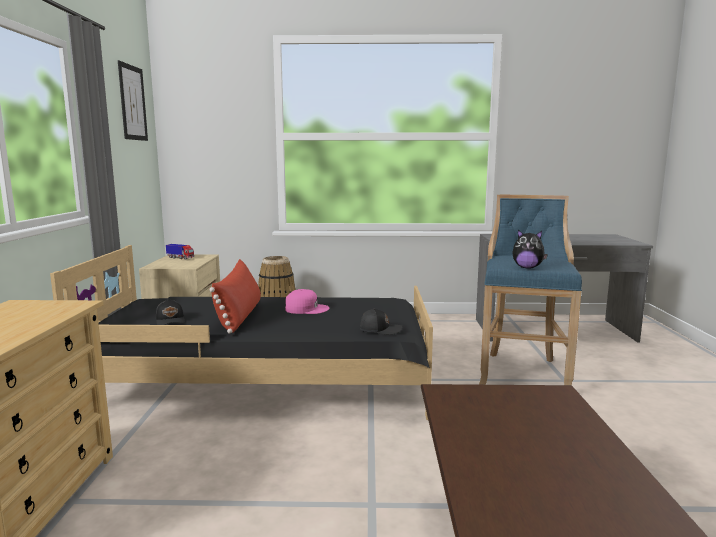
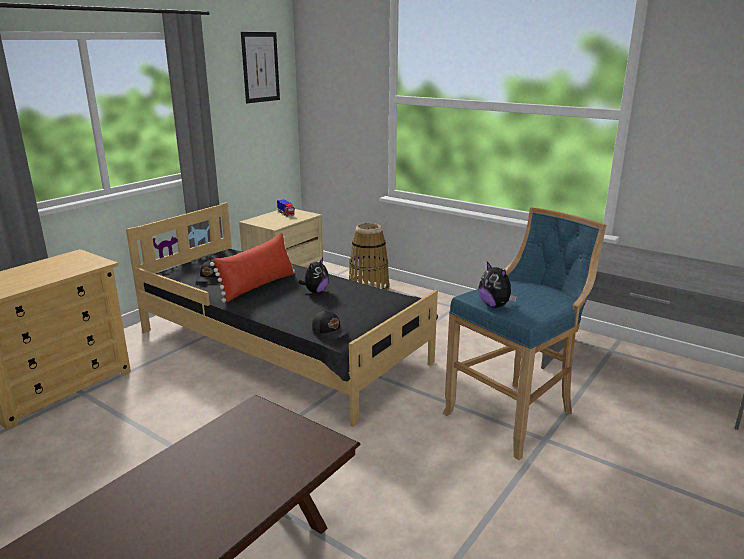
camera: 35 degrees right, 10 degrees up
pink cap [285,289,330,314] -> plush toy [298,258,329,293]

